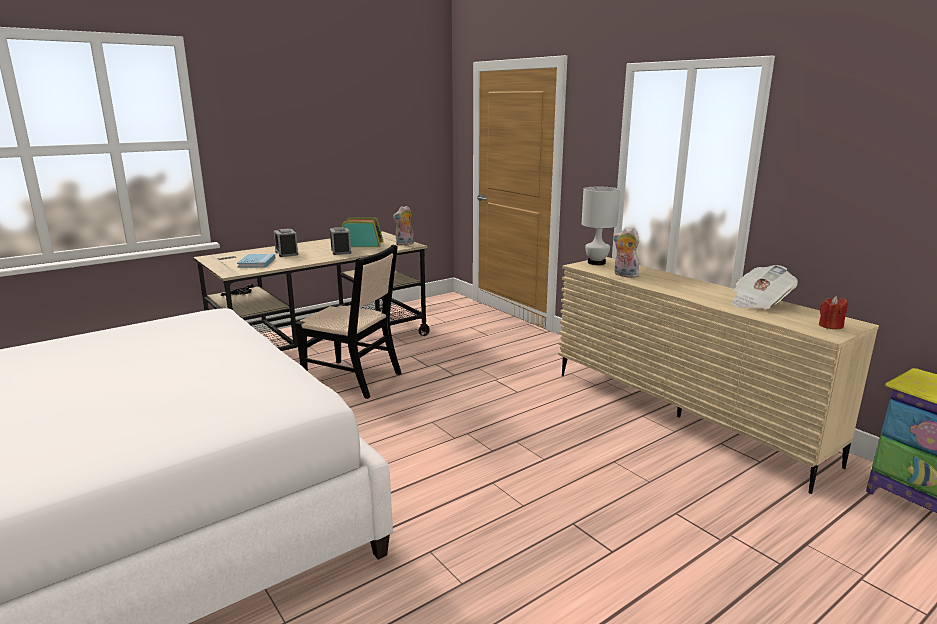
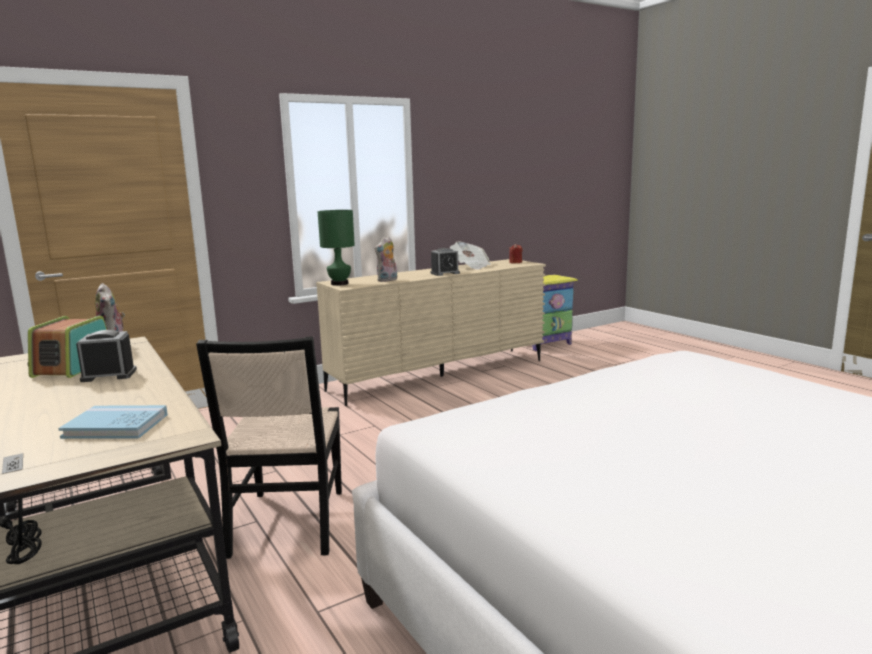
camera: 85 degrees left, 5 degrees down
alarm clock [274,228,298,257] -> alarm clock moved to [431,248,460,276]
chair [295,245,402,399] -> chair turned 150 degrees clockwise [196,336,342,559]
white table lamp [582,187,620,265] -> green table lamp [318,210,355,286]

